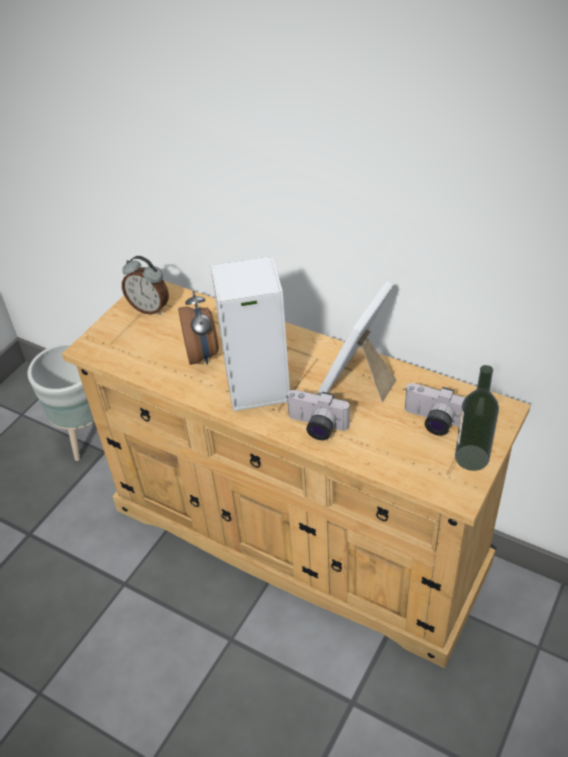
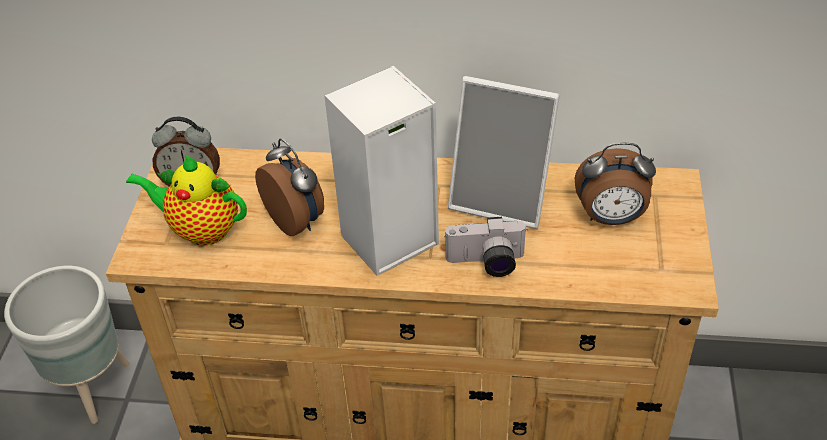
camera: 25 degrees left, 0 degrees up
picture frame [318,281,397,402] -> picture frame turned 75 degrees counterclockwise [448,76,560,229]
camera [405,383,465,436] -> alarm clock [575,143,656,225]
bottle [455,365,499,471] -> none
none -> teapot [126,155,247,246]

